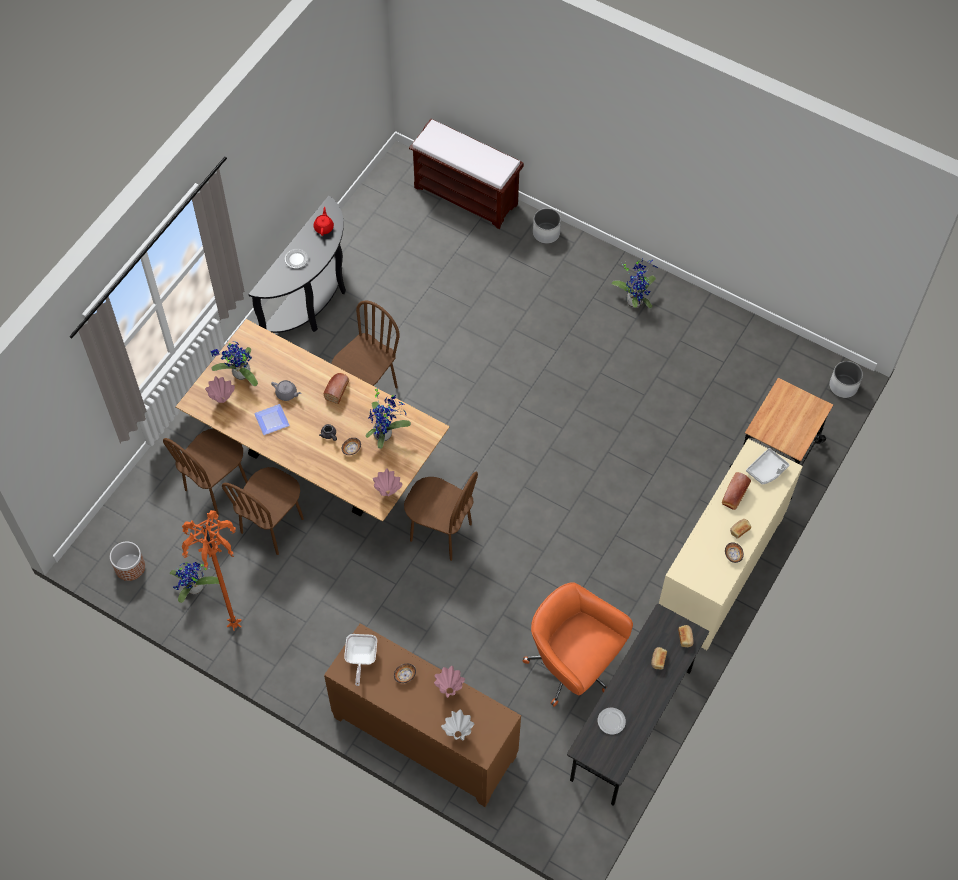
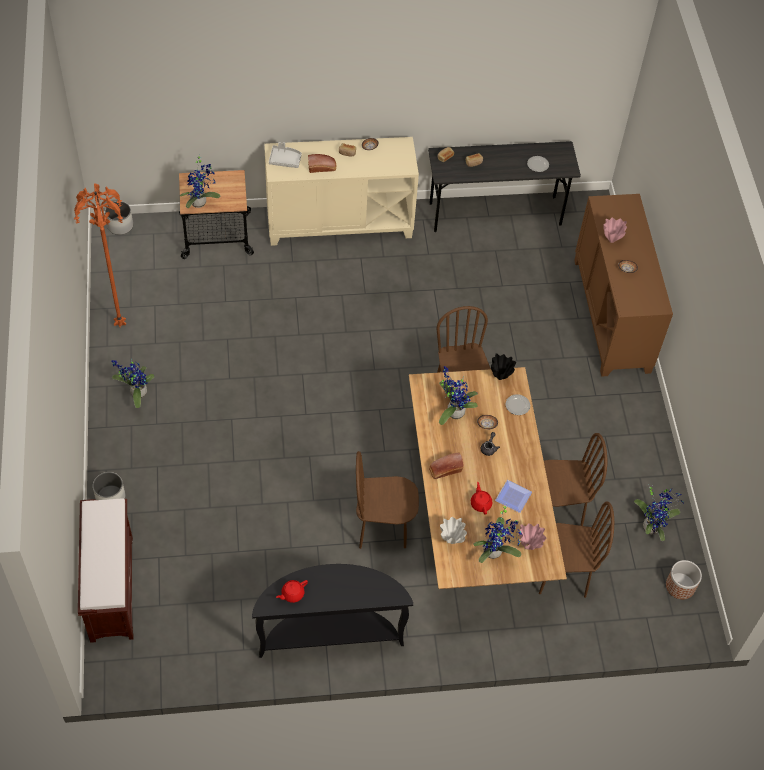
camera: 130 degrees left, 5 degrees down
orange floor lamp [182,510,242,631] -> orange floor lamp moved to [74,183,126,327]
grey teapot [271,380,302,401] -> red teapot [471,482,493,514]
plate [284,249,309,269] -> plate moved to [505,394,530,415]
frying pan [344,634,377,686] -> none
pink vase [373,468,402,497] -> black vase [491,353,516,380]
white vase [441,710,474,741] -> white vase moved to [440,517,467,544]
orange office chair [523,582,633,707] -> none
none -> potted plant [180,156,220,208]

